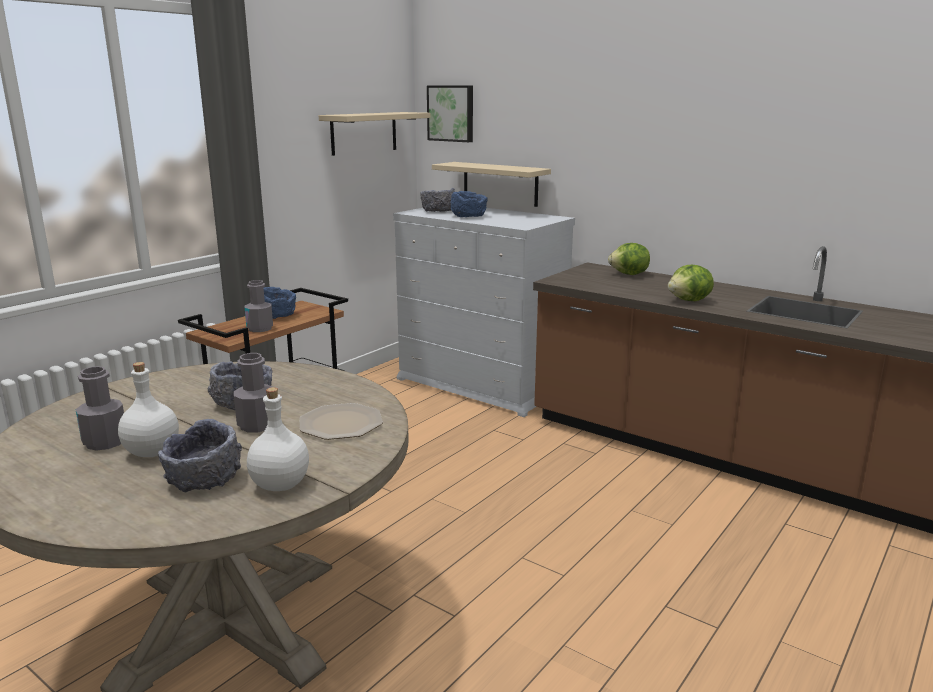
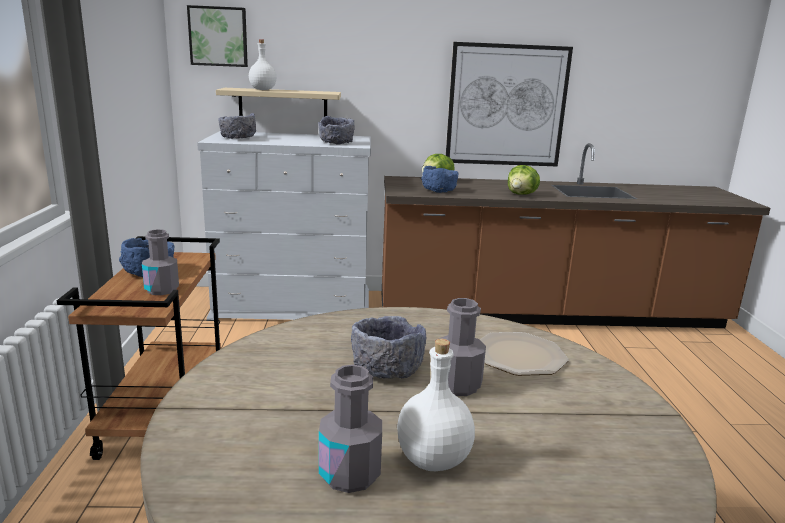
camera: 40 degrees left, 0 degrees up
grey bowl [158,419,242,492] -> grey bowl moved to [318,116,355,145]
white bottle [247,387,309,491] -> white bottle moved to [249,39,276,90]
beige shelf [319,112,431,156] -> none
blue bowl [450,191,487,217] -> blue bowl moved to [421,166,459,193]
none -> picture [446,42,573,166]

